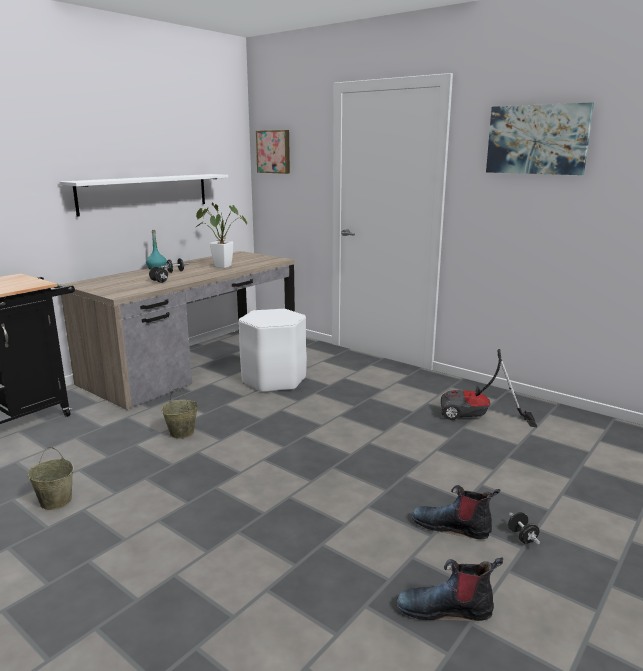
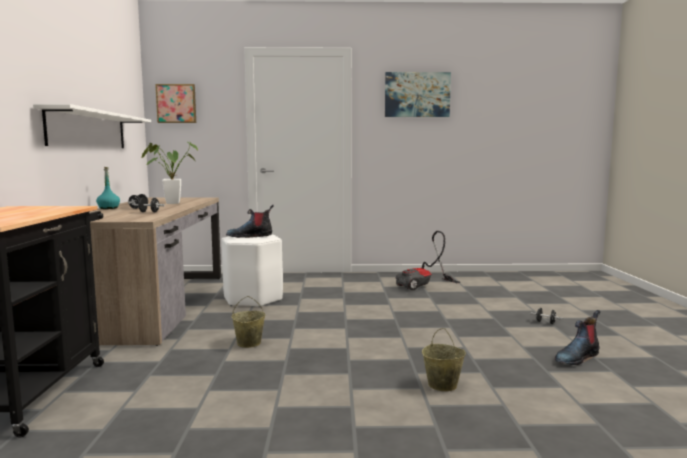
camera: 40 degrees left, 10 degrees down
beige bucket [28,447,74,510] -> beige bucket moved to [422,328,466,391]
boot [412,485,500,539] -> boot moved to [226,205,274,238]

